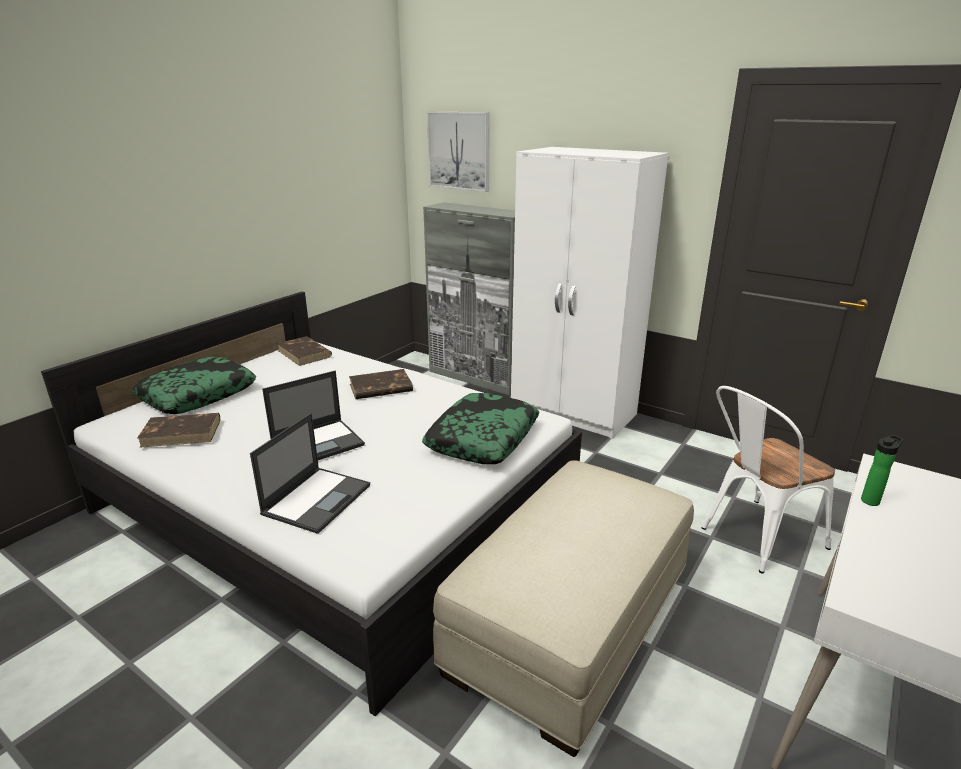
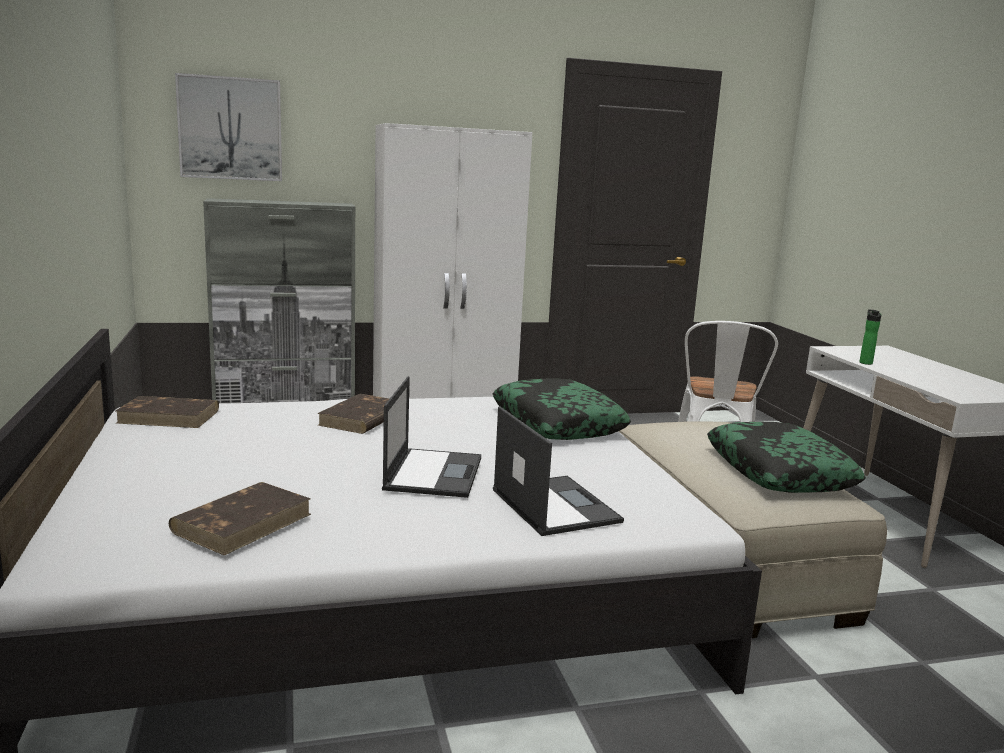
camera: 50 degrees left, 10 degrees down
pillow [132,357,256,414] -> pillow moved to [707,422,866,493]

